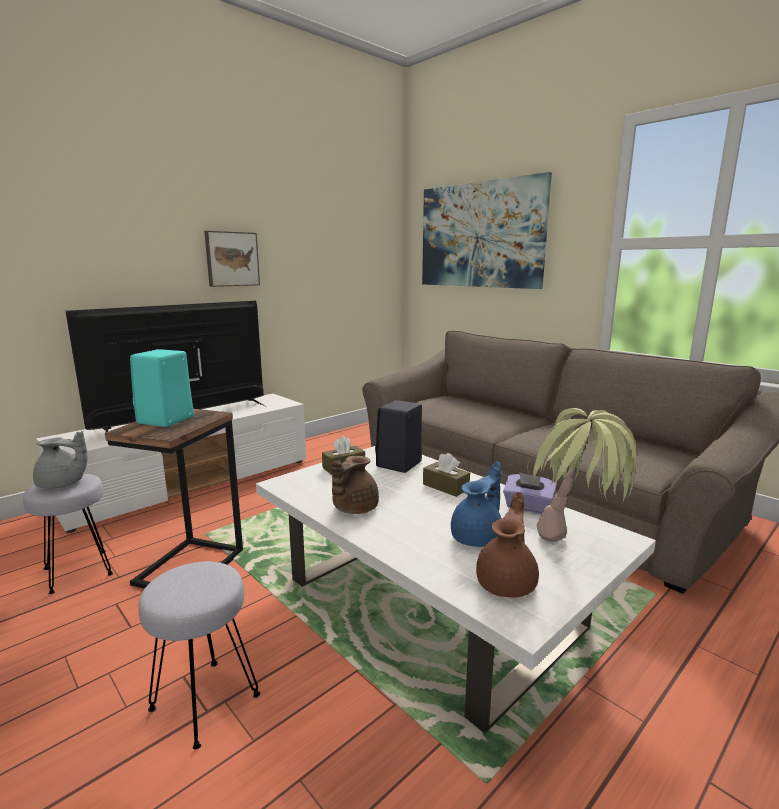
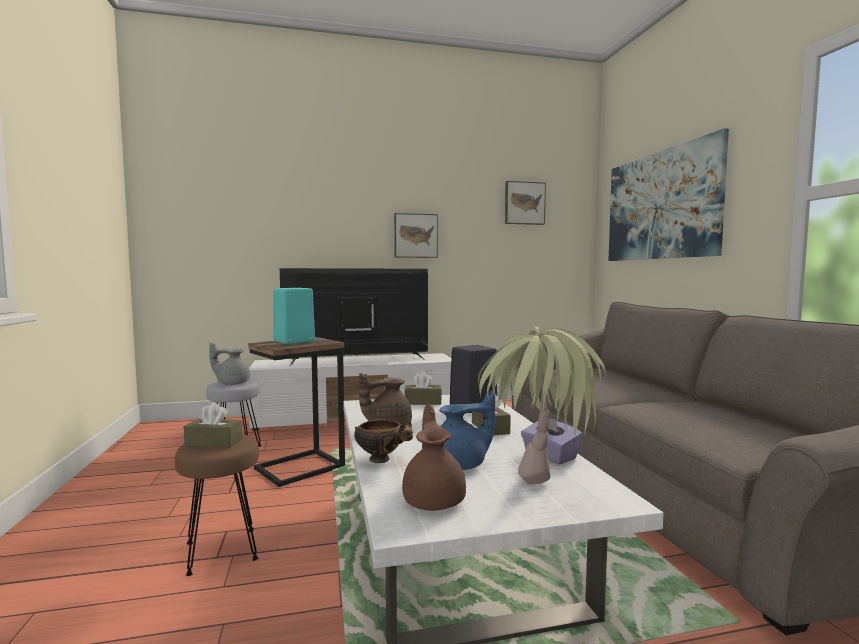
camera: 30 degrees right, 10 degrees down
grey teapot [33,431,88,489] -> grey teapot turned 150 degrees clockwise [209,342,250,385]
grey stool [138,562,260,749] -> brown stool [175,434,259,576]
brown teapot [476,491,539,597] -> brown teapot turned 60 degrees counterclockwise [402,404,466,511]
none -> brown tissue box [184,403,242,448]
none -> bowl [354,419,413,463]
none -> picture [505,181,546,225]

